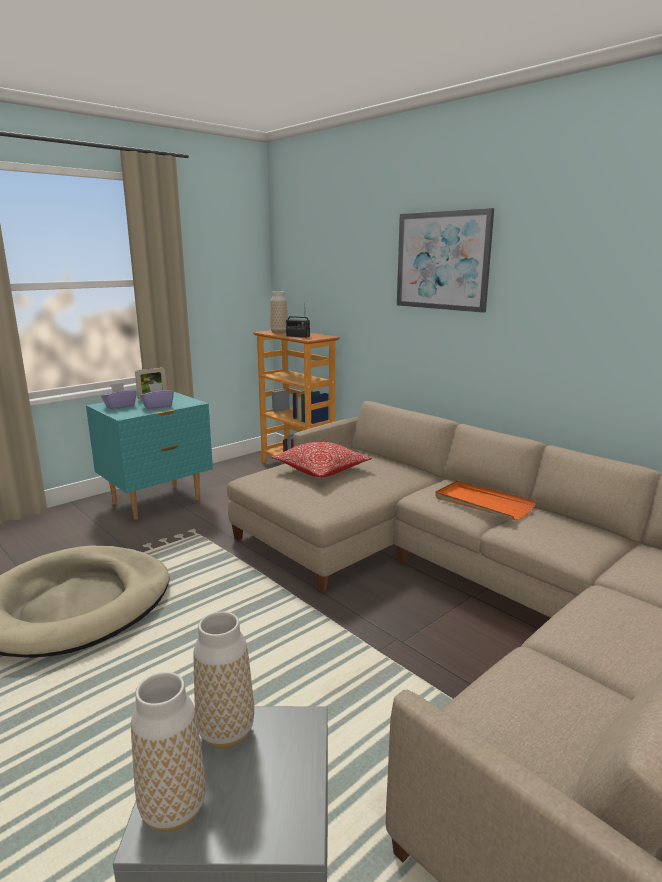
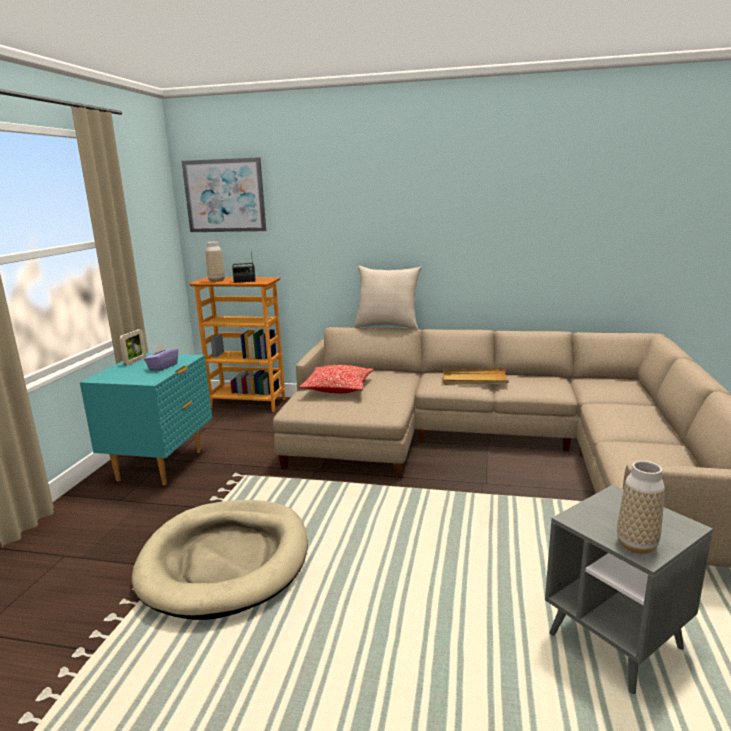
camera: 35 degrees left, 0 degrees up
purple tissue box [101,383,137,410] -> none
vase [194,612,254,749] -> none
picture [397,208,494,313] -> picture moved to [182,157,266,232]
orange tray [435,480,537,520] -> beige tray [443,369,509,385]
none -> beige pillow [354,266,422,330]

